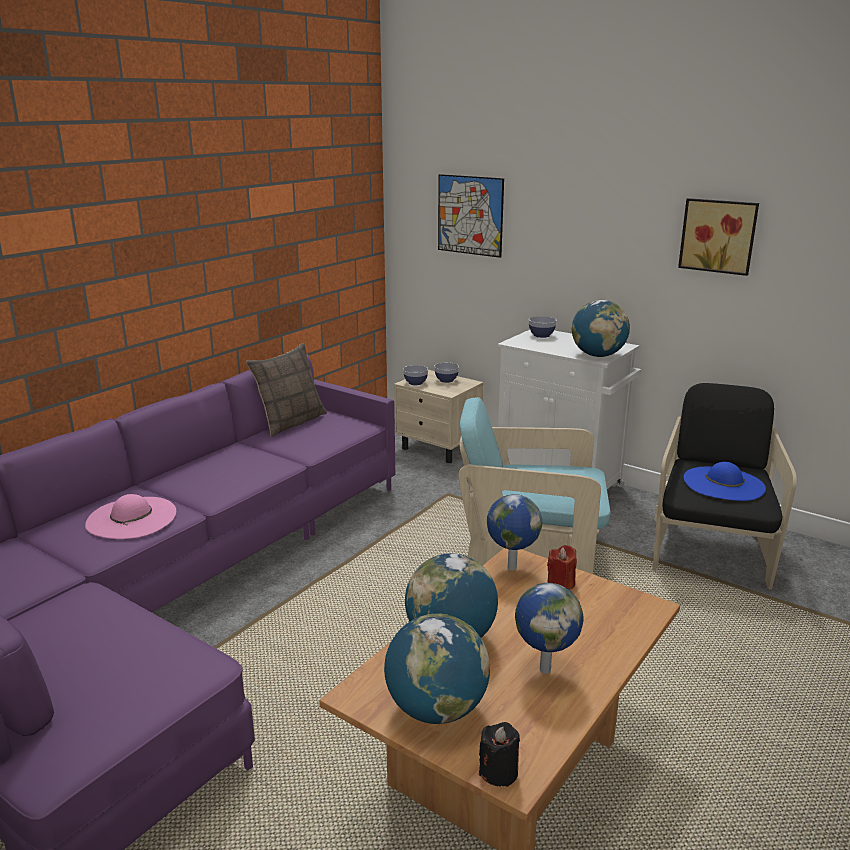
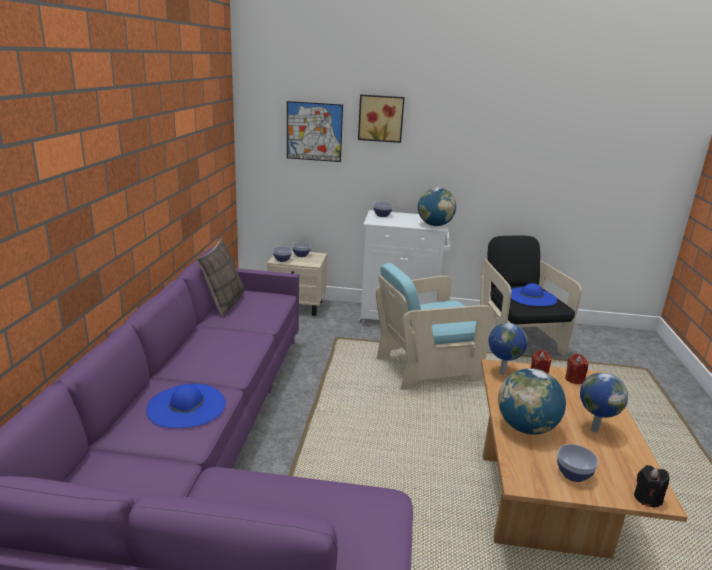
camera: 30 degrees left, 0 degrees up
pink hat [85,494,176,539] -> blue hat [146,383,226,428]
globe [384,614,490,724] -> bowl [557,444,598,482]
picture [678,198,759,276] -> picture moved to [358,94,405,143]
none -> red candle [565,353,589,384]

